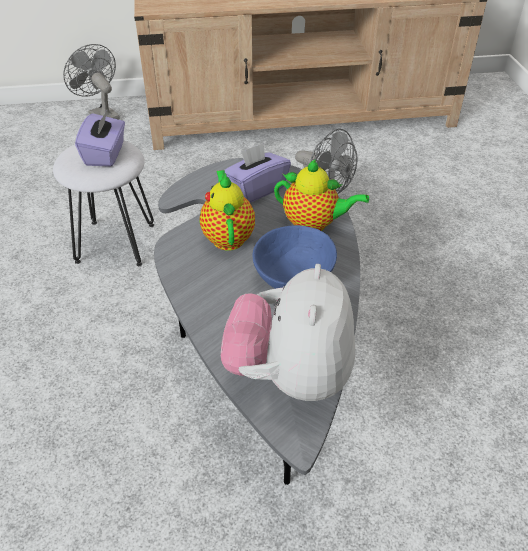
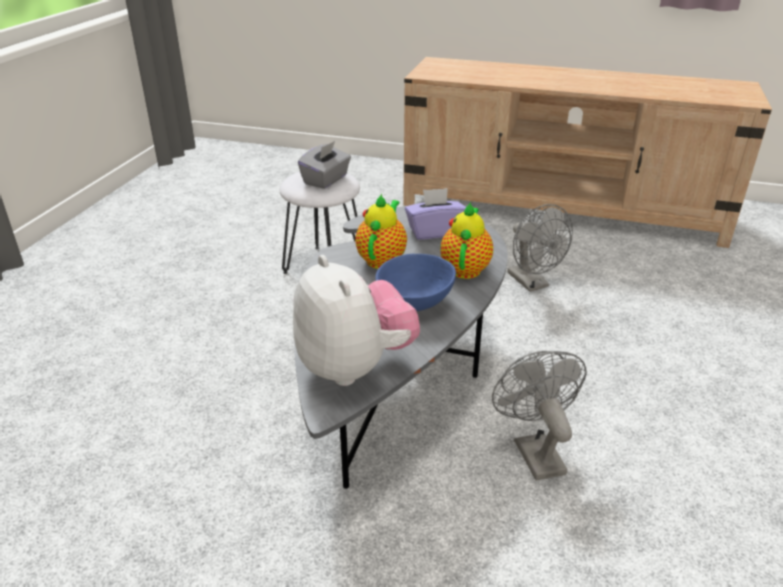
camera: 25 degrees right, 10 degrees down
grey fan [63,44,120,120] -> grey fan moved to [492,351,587,480]
purple tissue box [75,110,125,167] -> grey tissue box [298,140,351,189]
plush toy [221,264,355,401] -> plush toy turned 120 degrees clockwise [293,255,420,386]
teapot [274,160,369,231] -> teapot turned 120 degrees counterclockwise [441,202,493,279]

